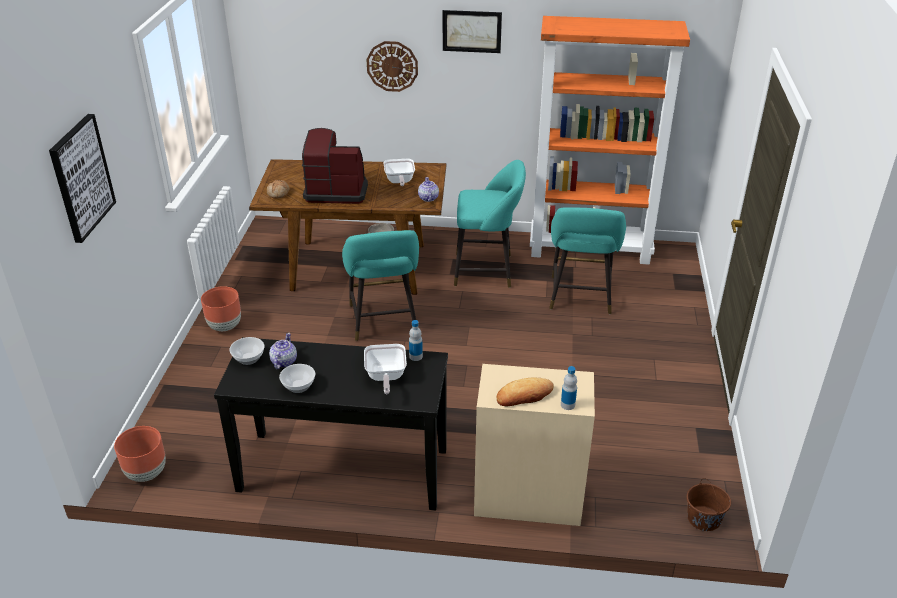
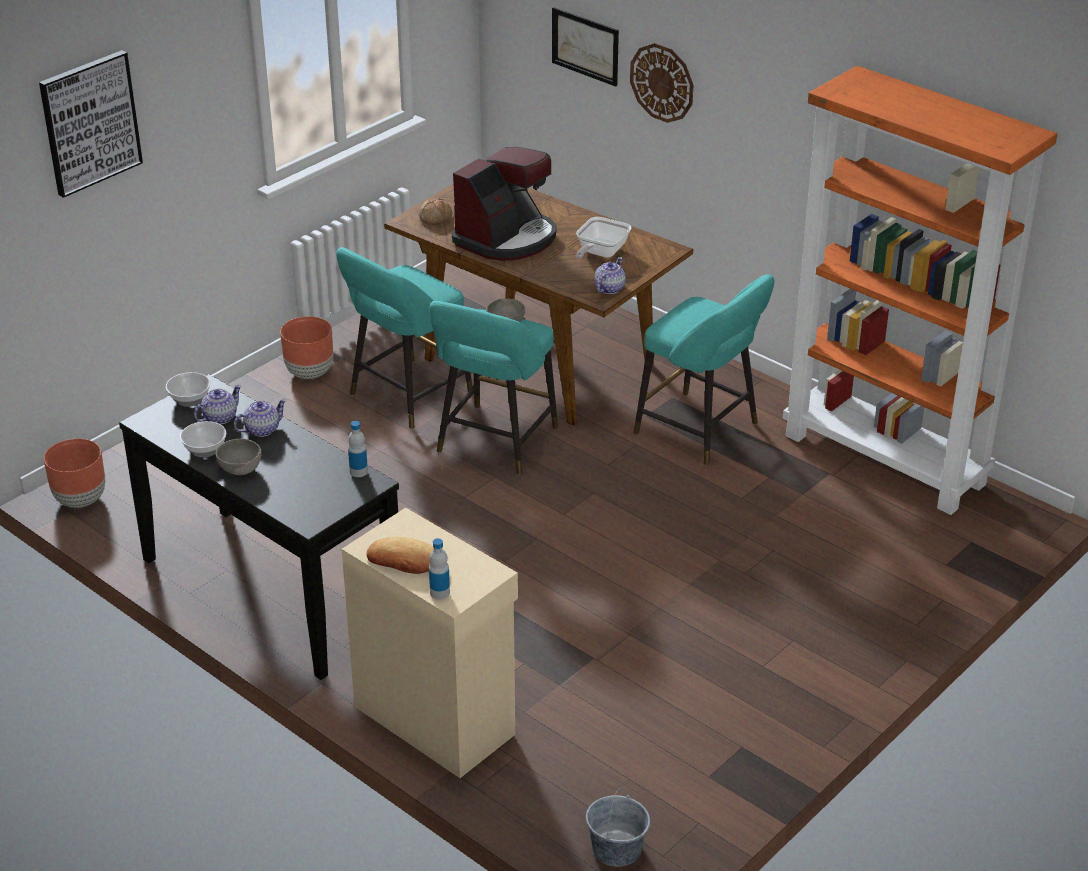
camera: 35 degrees right, 0 degrees up
coffee machine [302,128,368,204] -> coffee machine turned 90 degrees clockwise [452,147,557,261]
frying pan [364,344,407,394] -> none
picture [443,10,502,53] -> picture moved to [552,7,619,87]
turquoise stool [549,207,626,314] -> turquoise stool moved to [336,247,473,429]
brown bucket [686,478,731,531] -> grey bucket [586,787,650,867]
none -> grey bowl [215,439,261,475]
none -> teapot [234,399,287,437]

